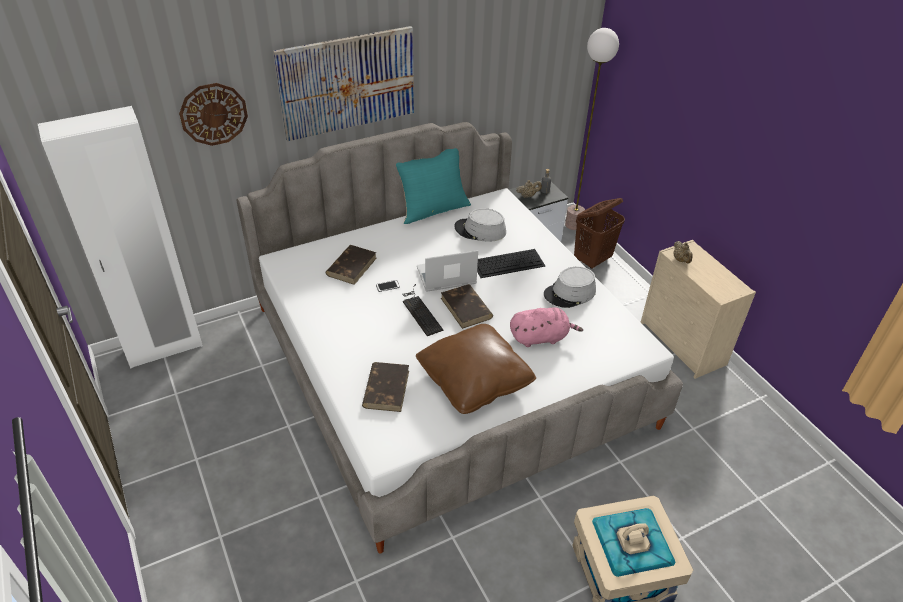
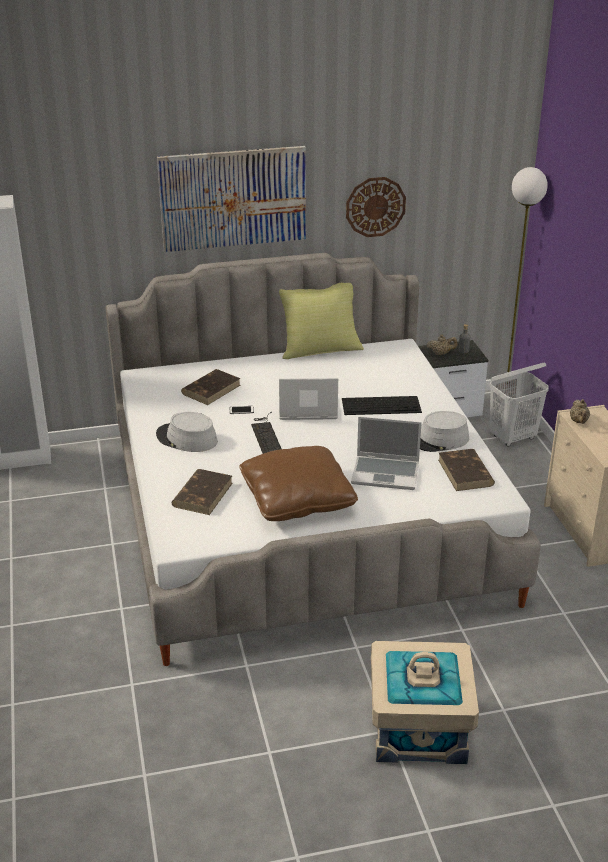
camera: 15 degrees right, 10 degrees down
wall clock [179,83,248,146] -> wall clock moved to [346,177,406,237]
turquoise pillow [396,148,471,224] -> yellow pillow [279,283,364,359]
brown book [441,284,493,329] -> brown book moved to [438,449,495,491]
grey hat [454,208,506,241] -> grey hat moved to [156,412,218,452]
pink plush toy [510,307,583,347] -> laptop [351,416,422,490]
brown laundry basket [574,198,625,269] -> white laundry basket [489,362,549,447]

